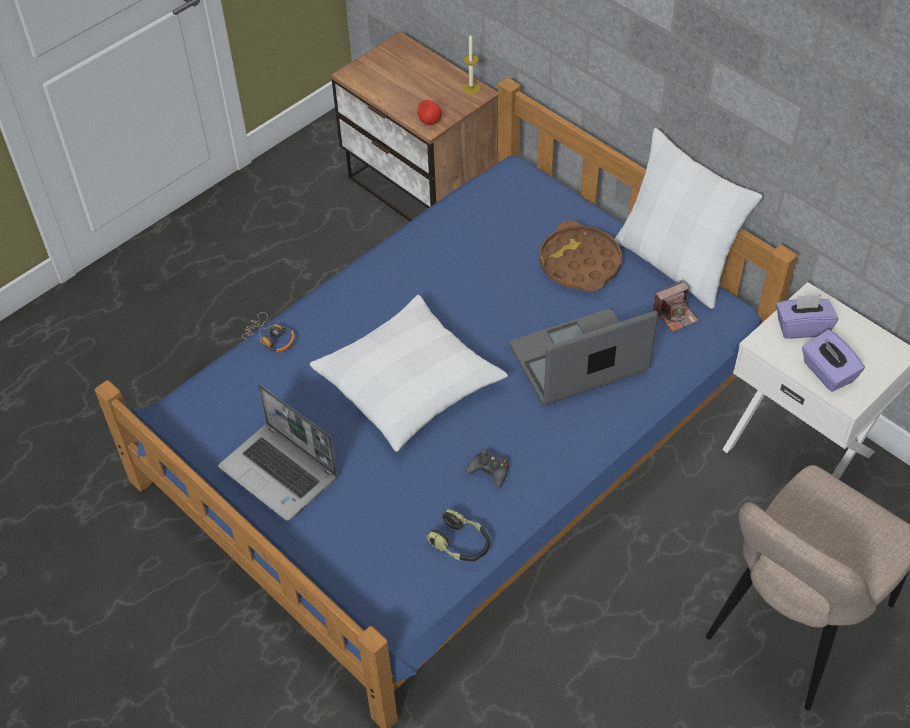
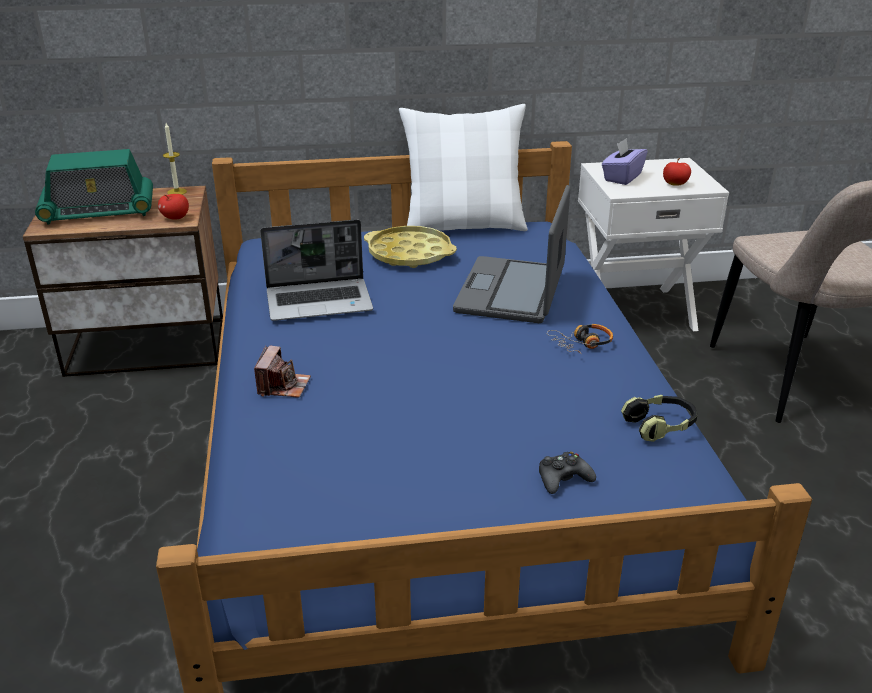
camera: 55 degrees left, 20 degrees down
laptop [218,384,338,521] -> laptop moved to [260,219,373,321]
headphones [243,312,295,353] -> headphones moved to [547,324,613,354]
white pillow [310,295,508,452] -> none
black game controller [466,450,508,488] -> black game controller moved to [539,451,596,494]
brown tray [539,220,622,292] -> yellow tray [364,226,457,268]
camera [653,280,699,332] -> camera moved to [254,346,311,398]
purple tissue box [802,330,865,392] -> apple [663,158,691,186]
none -> radio [35,149,153,224]

